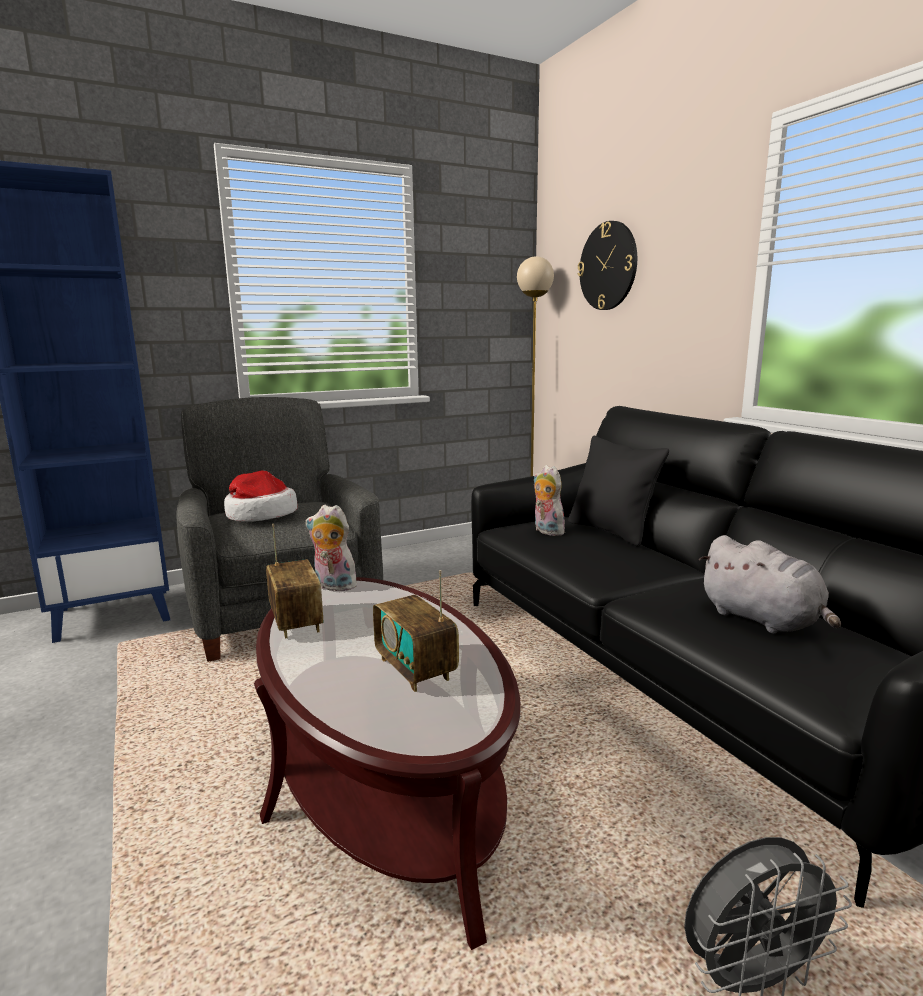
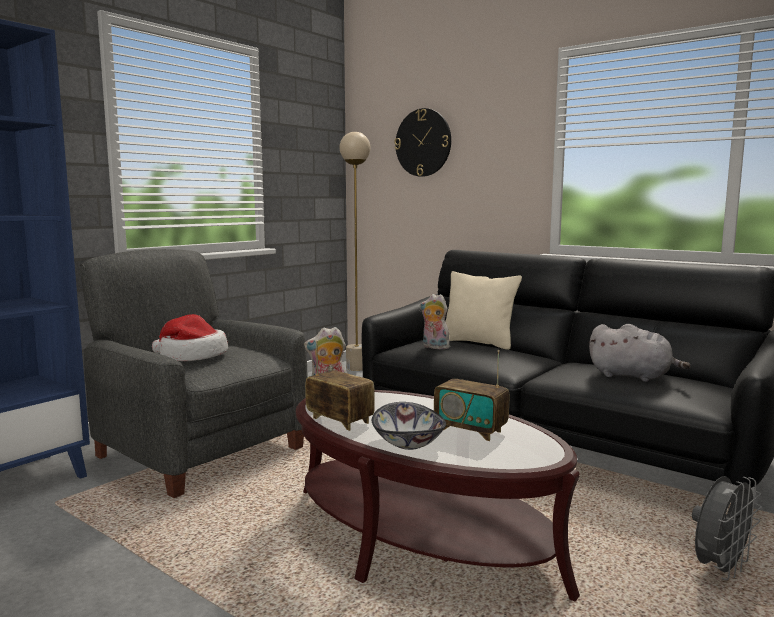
camera: 25 degrees left, 5 degrees down
black pillow [568,436,669,547] -> beige pillow [445,271,522,350]
none -> bowl [372,402,446,450]

